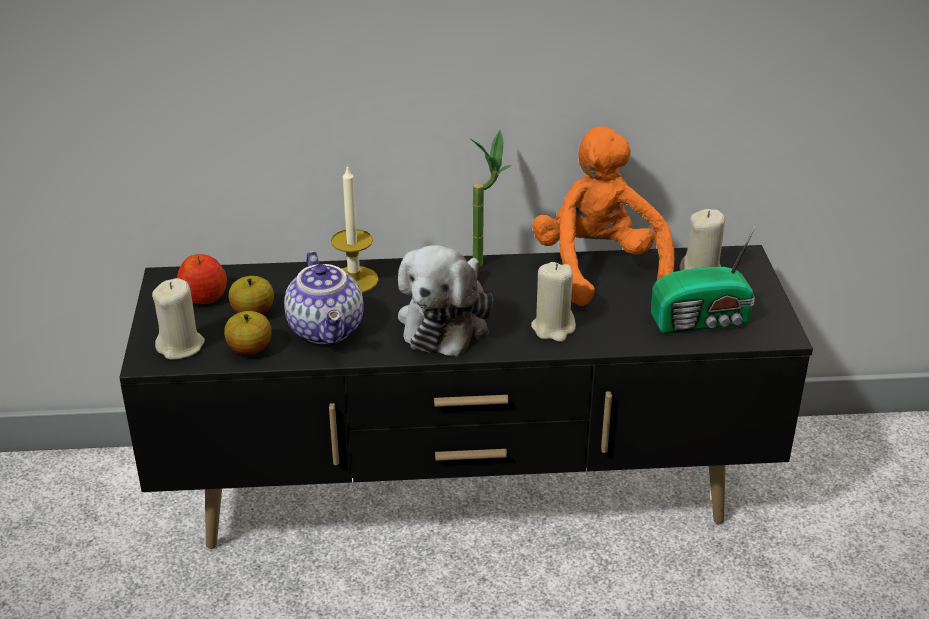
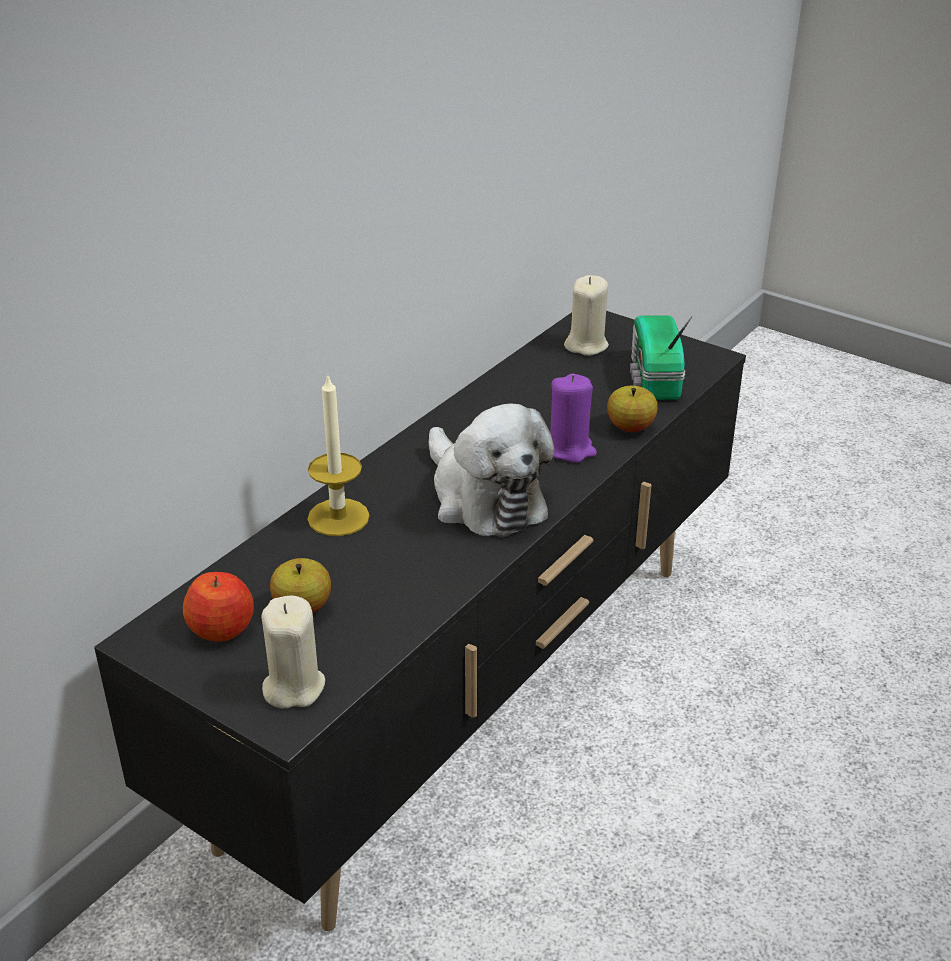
camera: 50 degrees left, 0 degrees up
apple [224,311,272,355] -> apple moved to [607,386,658,432]
teapot [284,251,364,345] -> none
potted plant [470,130,512,267] -> none
beige candle [531,262,576,342] -> purple candle [550,373,597,463]
orange plush toy [532,126,674,306] -> none
radio [651,225,756,333] -> radio turned 150 degrees clockwise [630,315,692,400]

